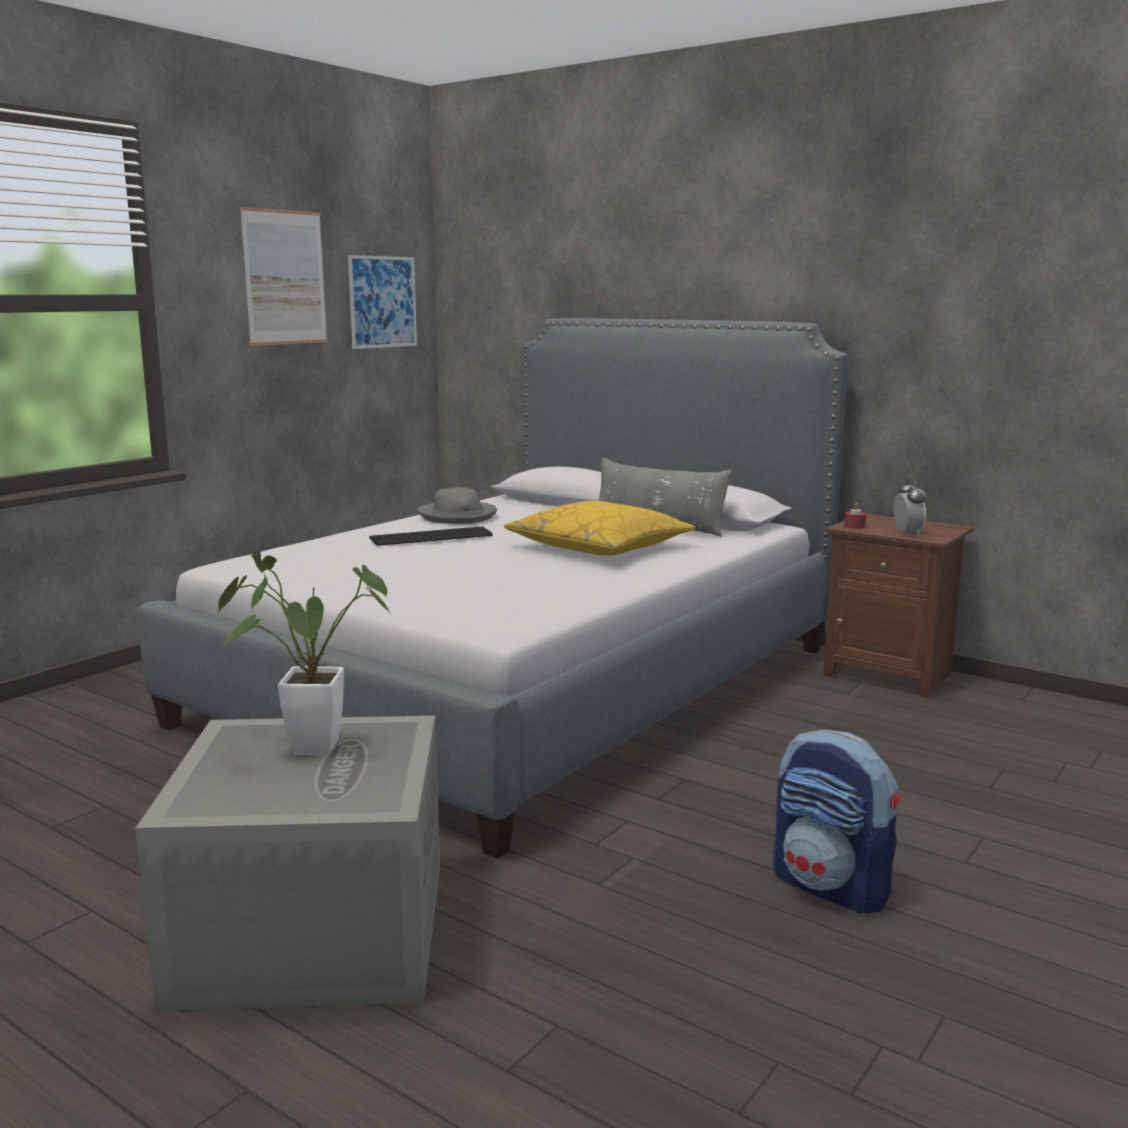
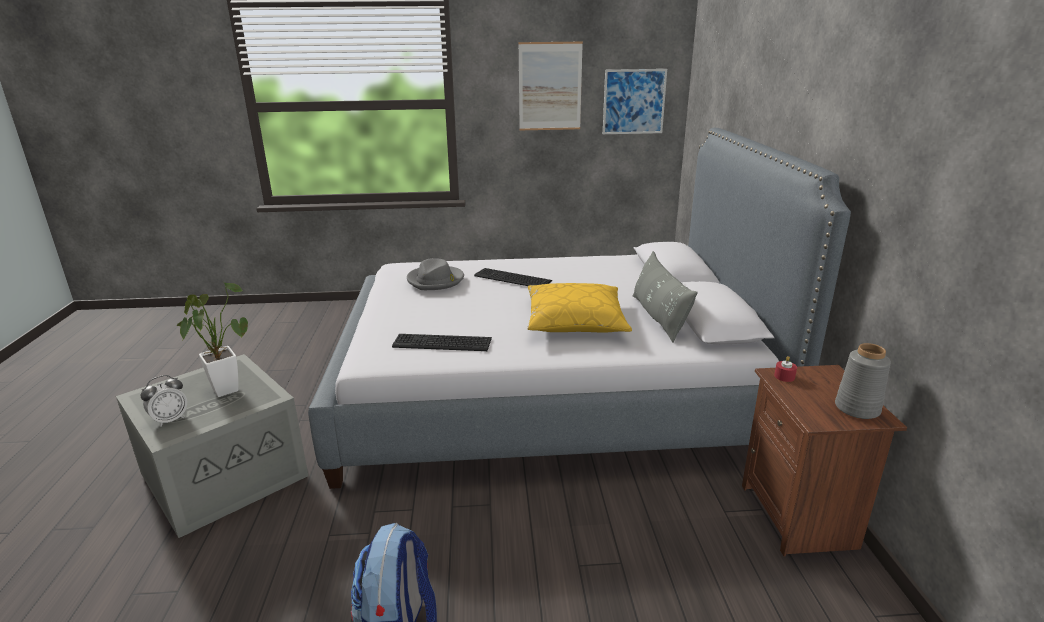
camera: 50 degrees right, 10 degrees up
grey hat [417,487,497,524] -> grey hat moved to [407,258,464,290]
alarm clock [893,479,926,536] -> alarm clock moved to [140,375,187,427]
none -> keyboard [392,334,492,351]
none -> grey vase [835,343,891,419]

